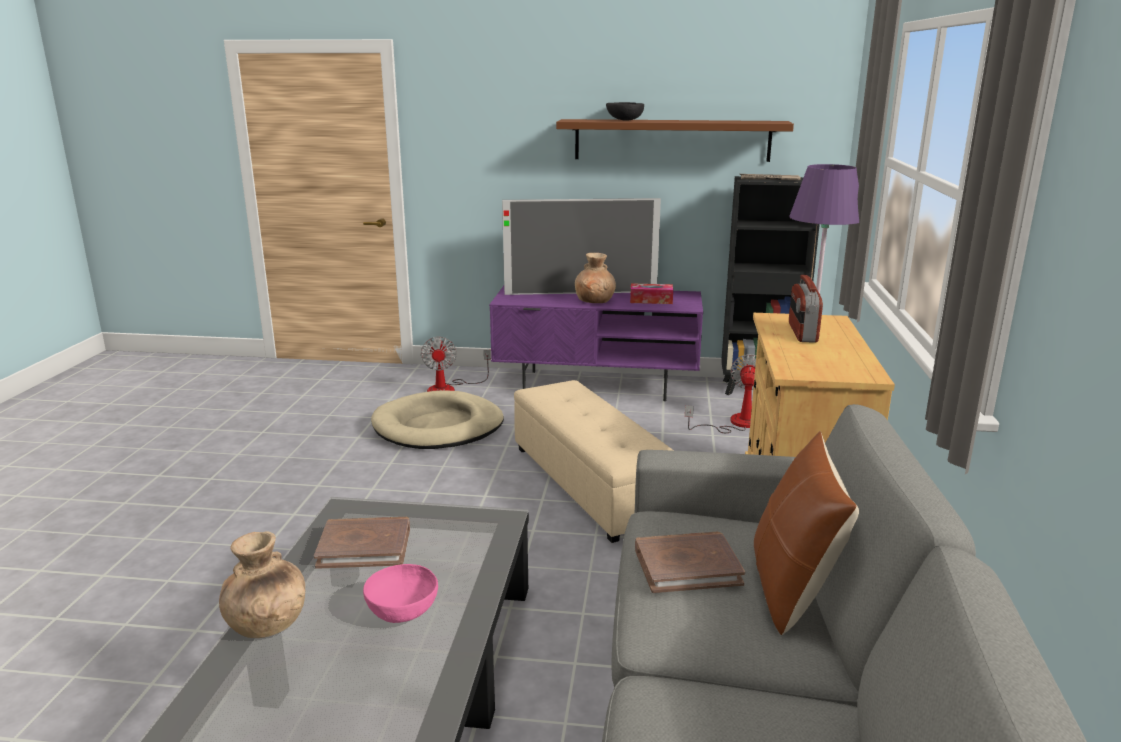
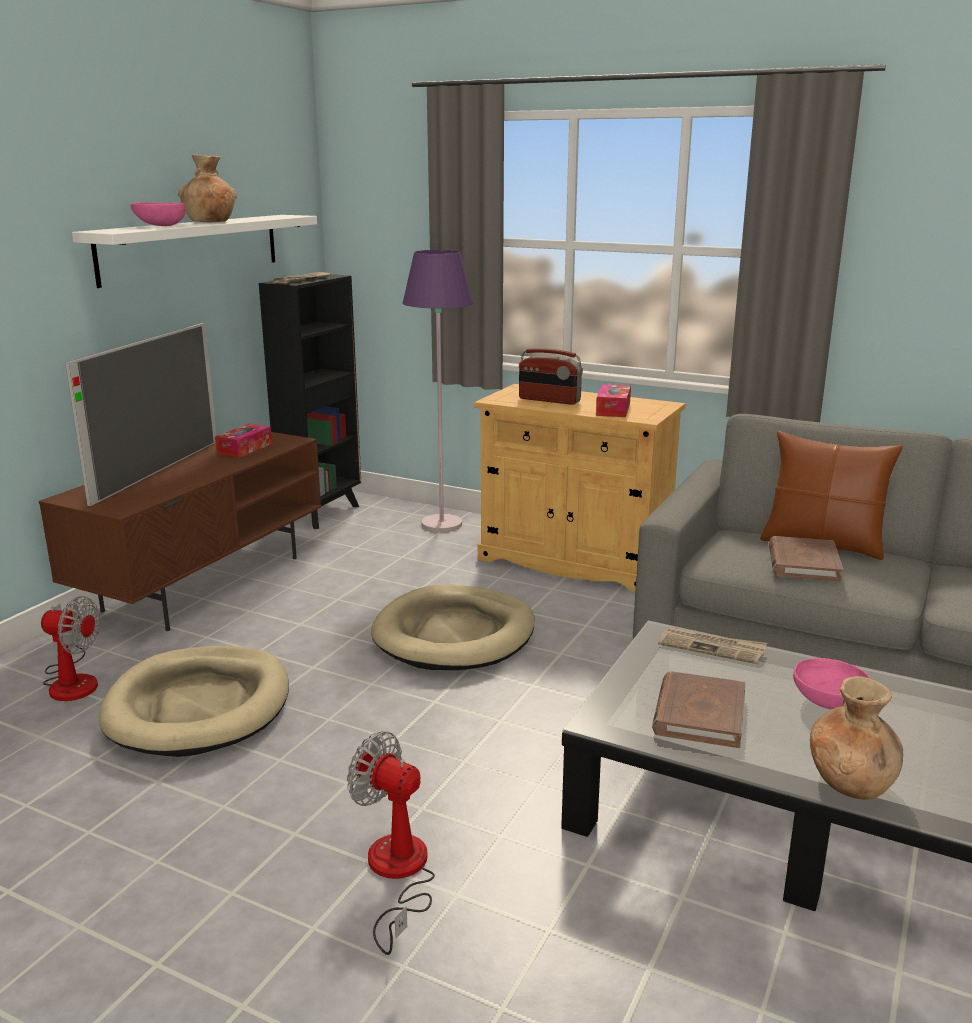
camera: 70 degrees left, 0 degrees up
purple tv stand [489,286,703,401] -> brown tv stand [39,432,321,631]
beige ottoman [514,380,674,543] -> beige dog bed [371,585,534,670]
brown shelf [556,119,794,162] -> white shelf [72,215,317,288]
brown vase [575,253,616,303] -> brown vase moved to [178,155,237,222]
black bowl [606,102,644,121] -> pink bowl [131,202,186,226]
fan [685,354,756,433] -> fan moved to [347,731,435,955]
none -> tissue box [596,384,631,417]
none -> newspaper [658,627,767,664]

